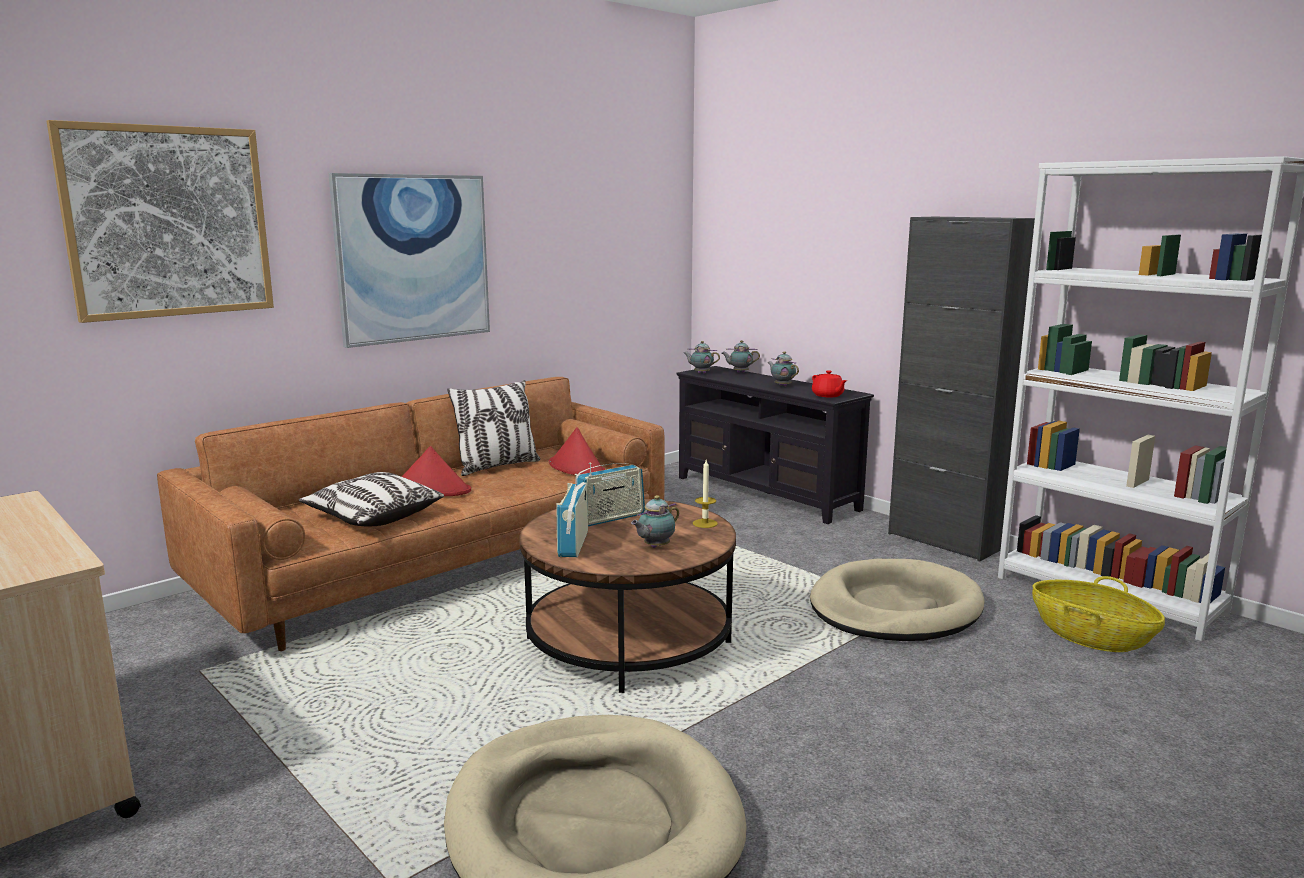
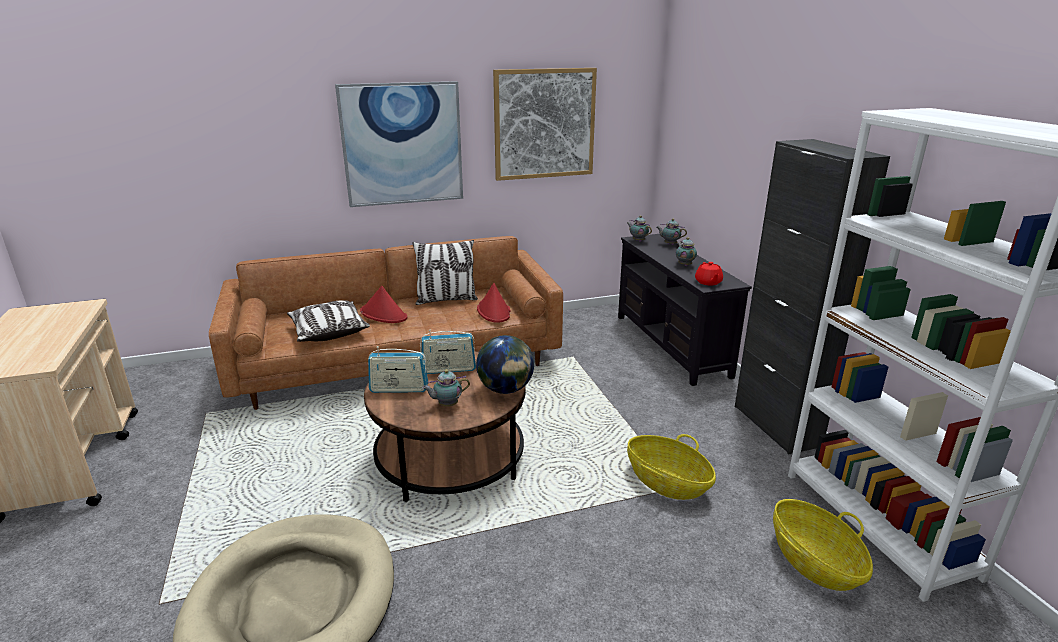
camera: 25 degrees right, 10 degrees up
picture [47,120,274,323] -> picture moved to [493,68,597,181]
radio [556,474,588,557] -> radio turned 120 degrees counterclockwise [368,346,428,393]
candle [693,460,718,528] -> globe [476,335,534,394]
beige dog bed [810,559,984,641] -> basket [627,434,716,500]

